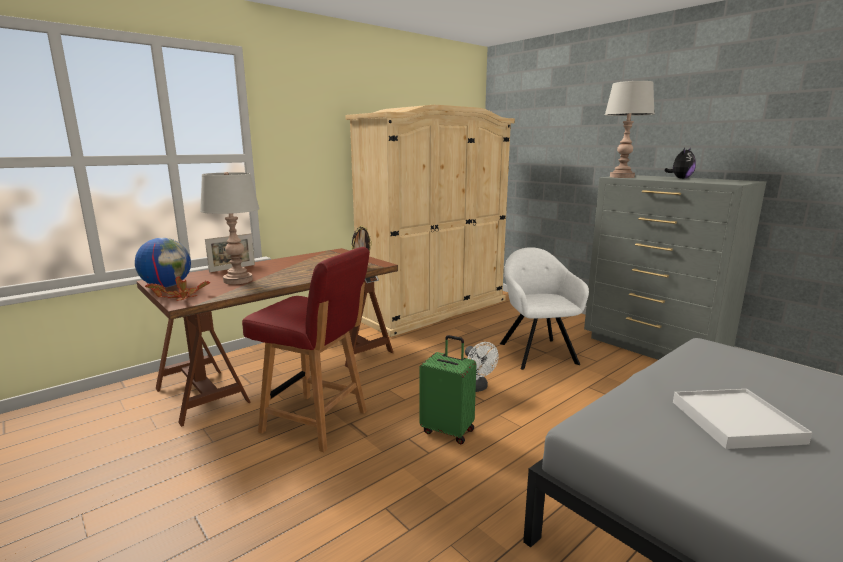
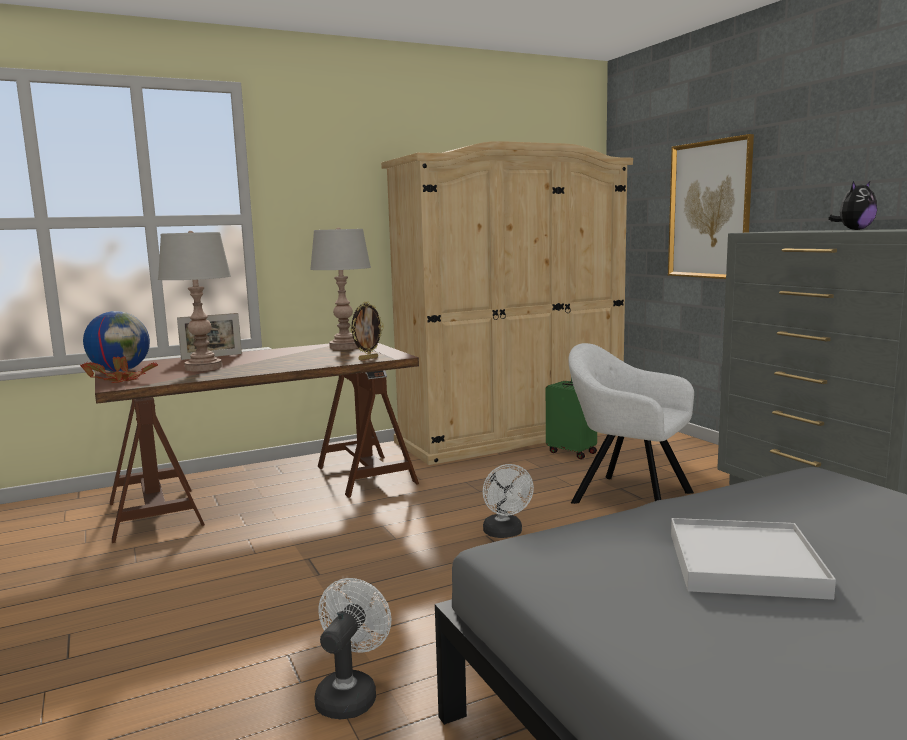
camera: 15 degrees right, 5 degrees down
red chair [242,247,370,452] -> none
green suitcase [419,335,476,444] -> green suitcase moved to [546,378,597,459]
white armchair [500,247,589,370] -> white armchair turned 60 degrees counterclockwise [568,343,694,504]
grey table lamp [605,81,655,178] -> grey table lamp moved to [310,228,371,350]
none -> white fan [314,578,391,719]
none -> picture [668,134,754,279]

